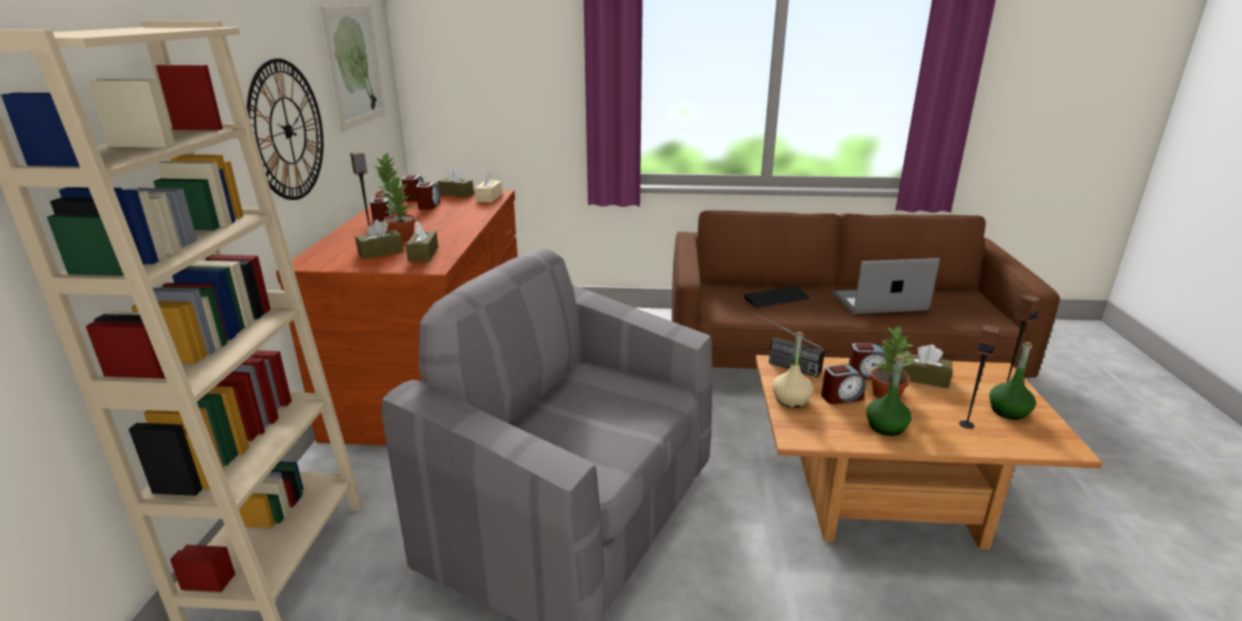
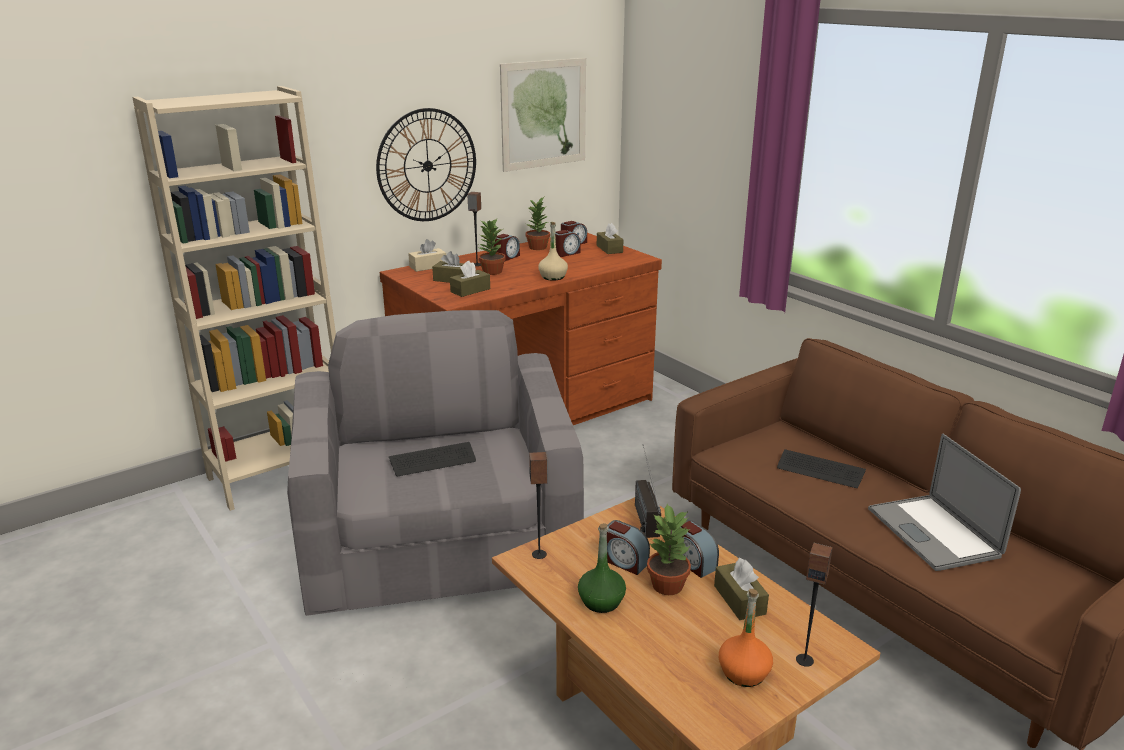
camera: 50 degrees right, 0 degrees up
beige tissue box [475,171,502,203] -> beige tissue box moved to [408,239,446,272]
beige bottle [772,332,813,408] -> beige bottle moved to [538,222,568,281]
laptop [833,258,939,314] -> laptop turned 150 degrees counterclockwise [868,434,1021,571]
speaker [959,324,1001,429] -> speaker moved to [529,452,548,559]
green bottle [989,342,1036,420] -> orange bottle [719,589,773,687]
none -> keyboard [389,442,476,476]

